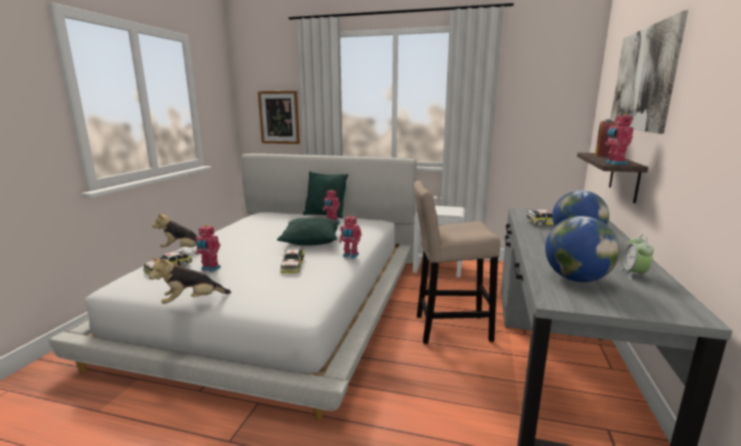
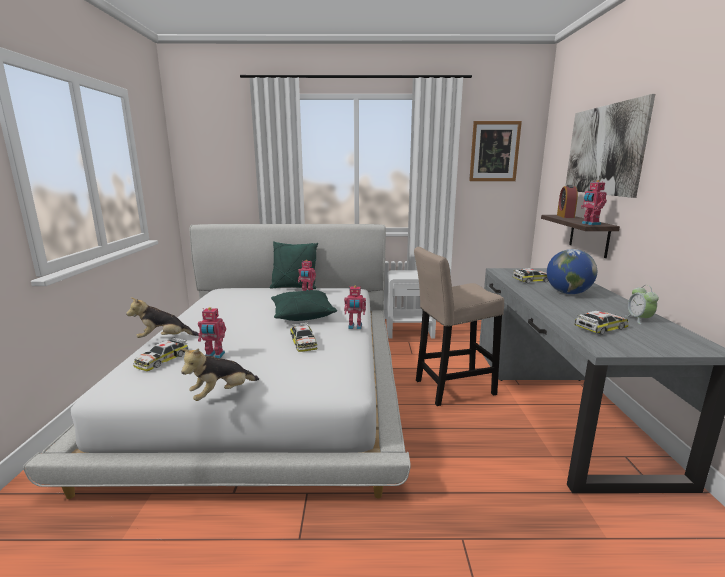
camera: 15 degrees left, 0 degrees up
picture [258,91,300,144] -> picture moved to [469,121,522,181]
globe [545,216,620,282] -> toy car [575,311,629,335]

